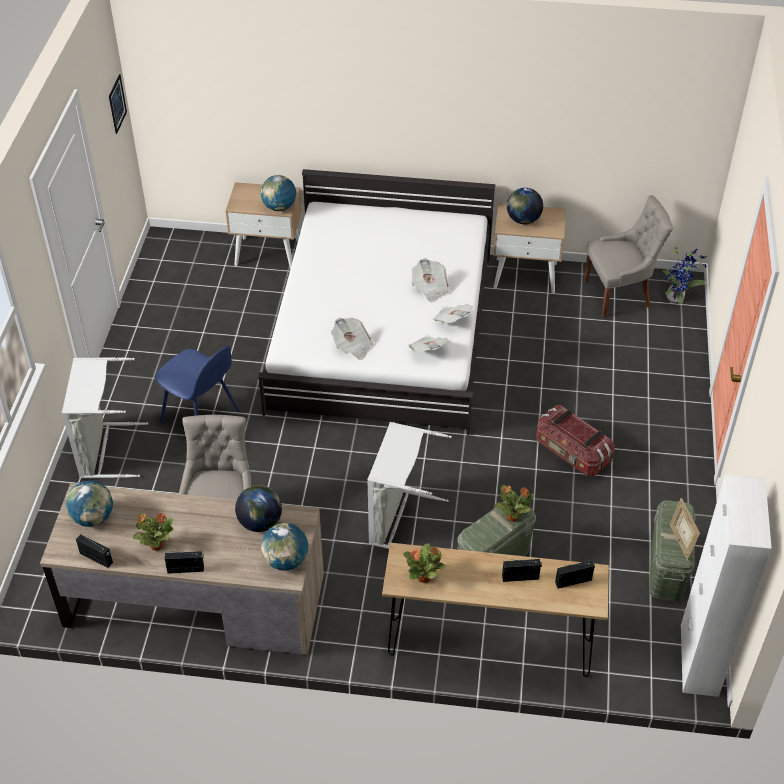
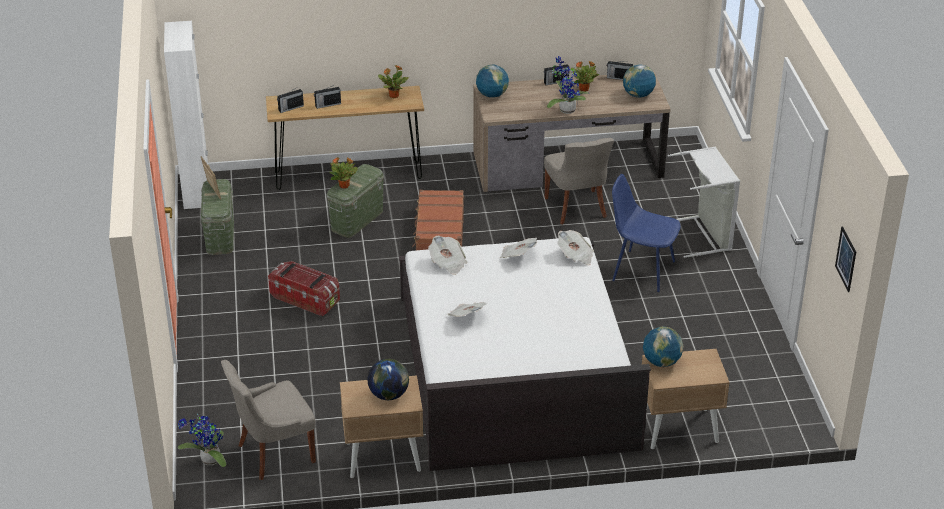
camera: 165 degrees right, 10 degrees down
globe [235,485,282,532] -> none
grey laundry basket [367,422,452,549] -> brown suitcase [412,190,464,250]
newspaper [432,304,474,323] -> newspaper moved to [558,230,594,265]
none -> potted plant [547,56,589,114]

